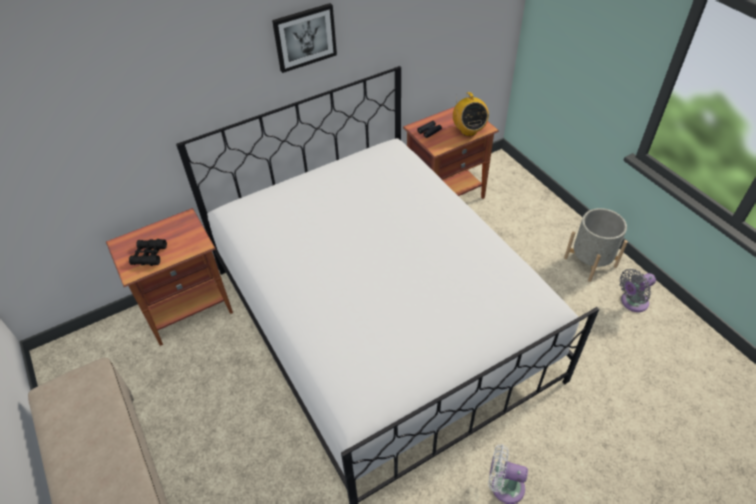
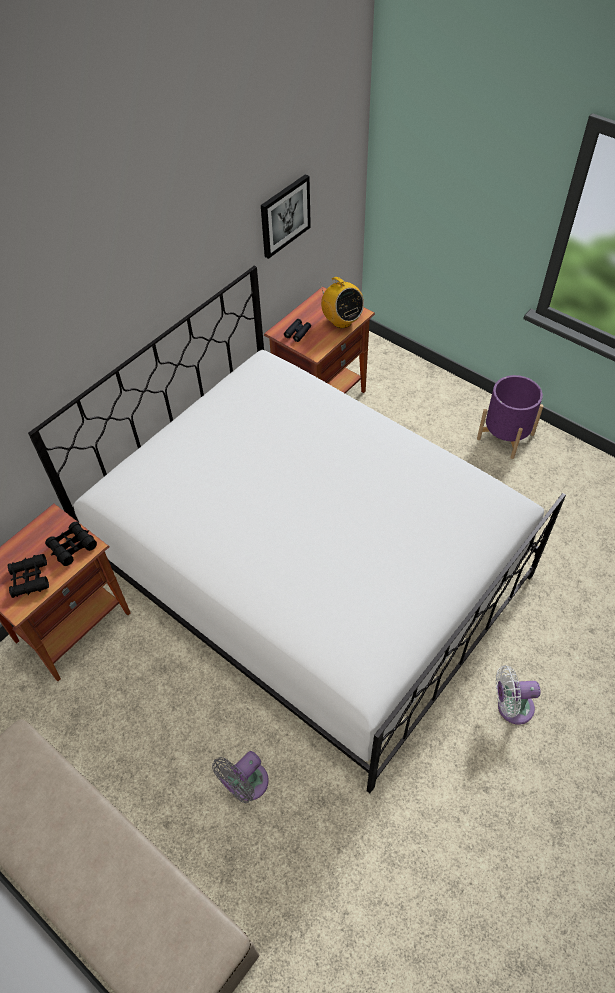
camera: 20 degrees left, 5 degrees up
picture [272,3,337,73] -> picture moved to [261,174,311,259]
grey planter [564,208,628,282] -> purple planter [477,375,543,459]
grey fan [619,269,656,312] -> grey fan moved to [212,751,269,803]
none -> black binoculars [45,522,97,566]

